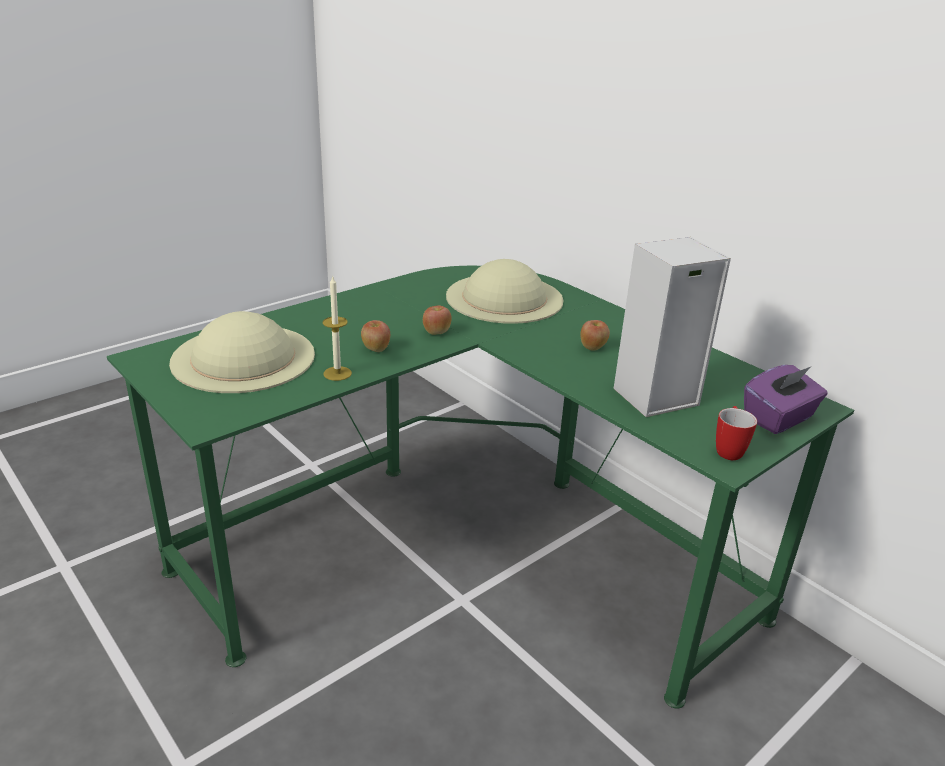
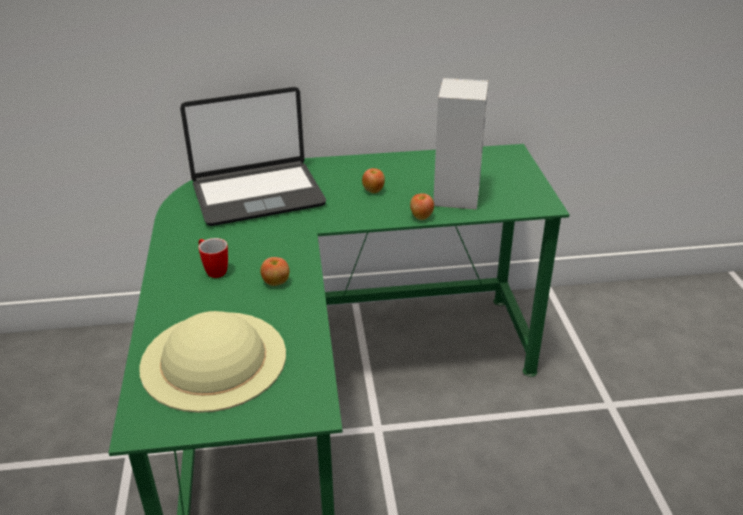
camera: 55 degrees left, 5 degrees up
candle [323,275,352,381] -> none
apple [423,305,452,335] -> apple moved to [410,193,434,220]
beige hat [446,259,564,324] -> laptop [180,87,326,226]
mug [716,406,757,460] -> mug moved to [199,238,228,278]
purple tissue box [744,365,828,434] -> none

